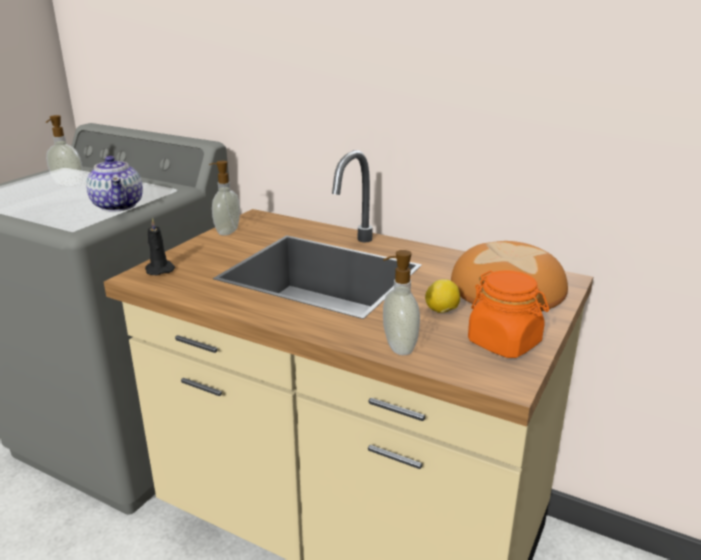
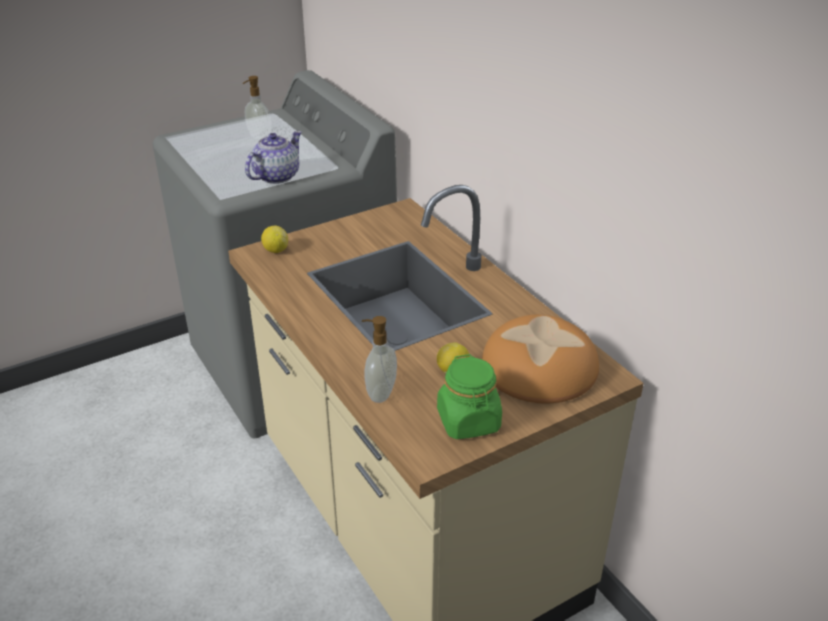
camera: 30 degrees right, 10 degrees up
teapot [86,156,143,212] -> teapot turned 150 degrees counterclockwise [245,131,302,184]
black candle [145,217,175,275] -> lemon [261,226,288,253]
soap dispenser [209,161,240,236] -> none
orange jar [468,270,549,358] -> green jar [437,354,502,439]

